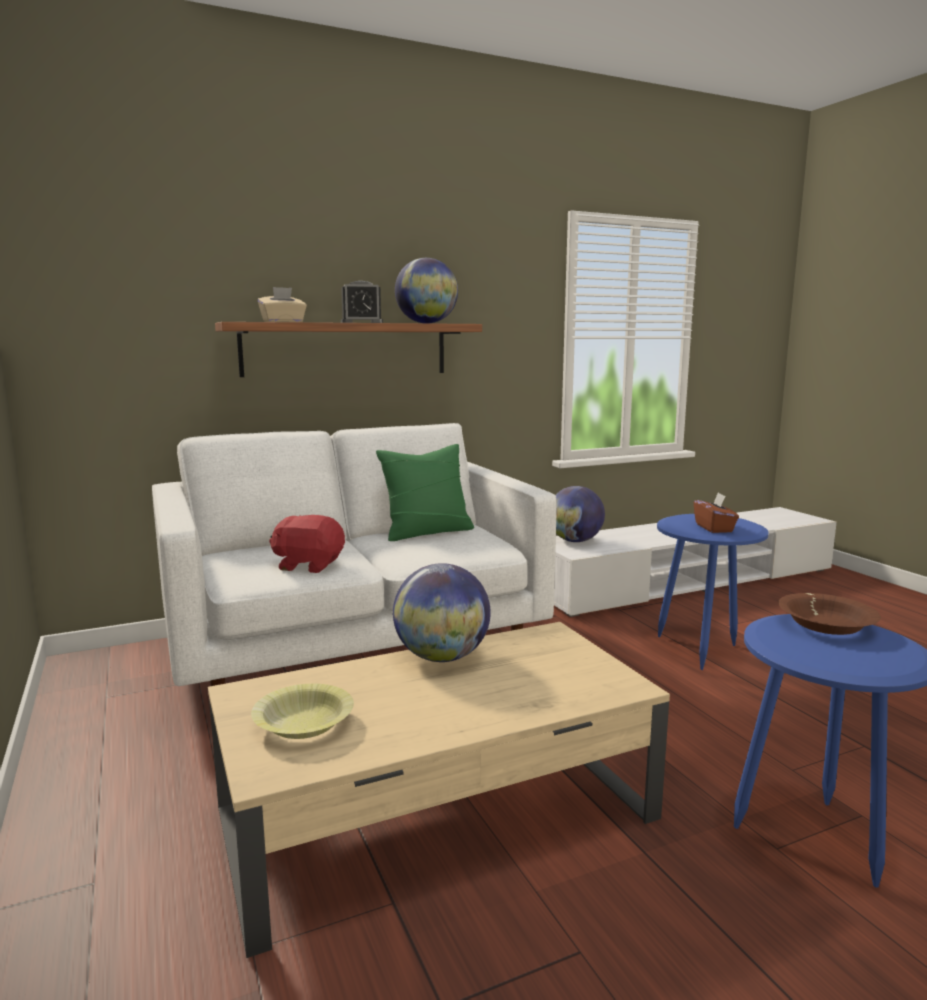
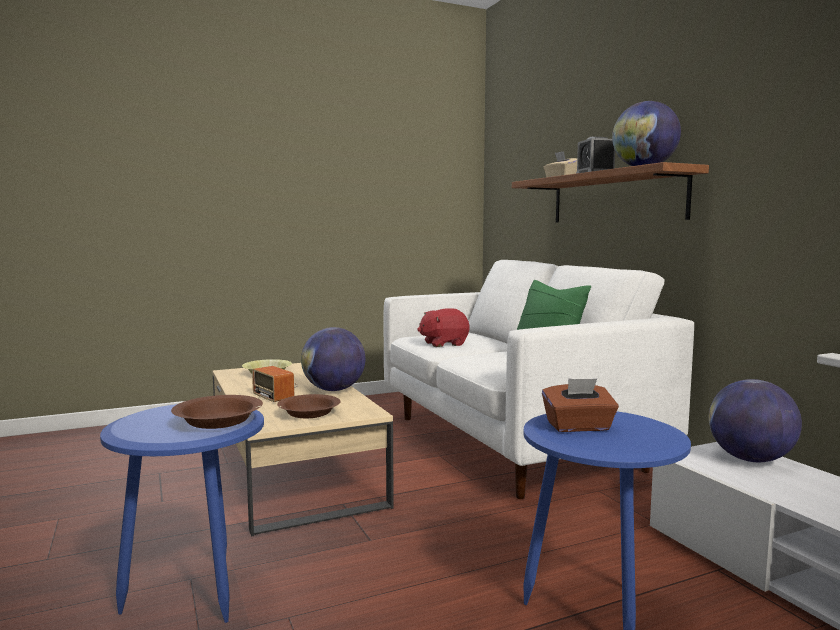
camera: 90 degrees right, 5 degrees down
red plush toy [269,515,345,573] -> red plush toy turned 120 degrees counterclockwise [417,308,469,347]
none -> radio [252,366,298,402]
none -> brown bowl [277,394,341,418]

